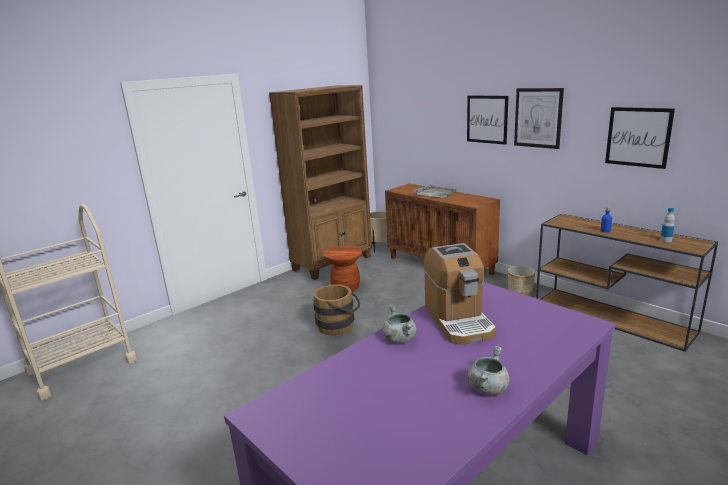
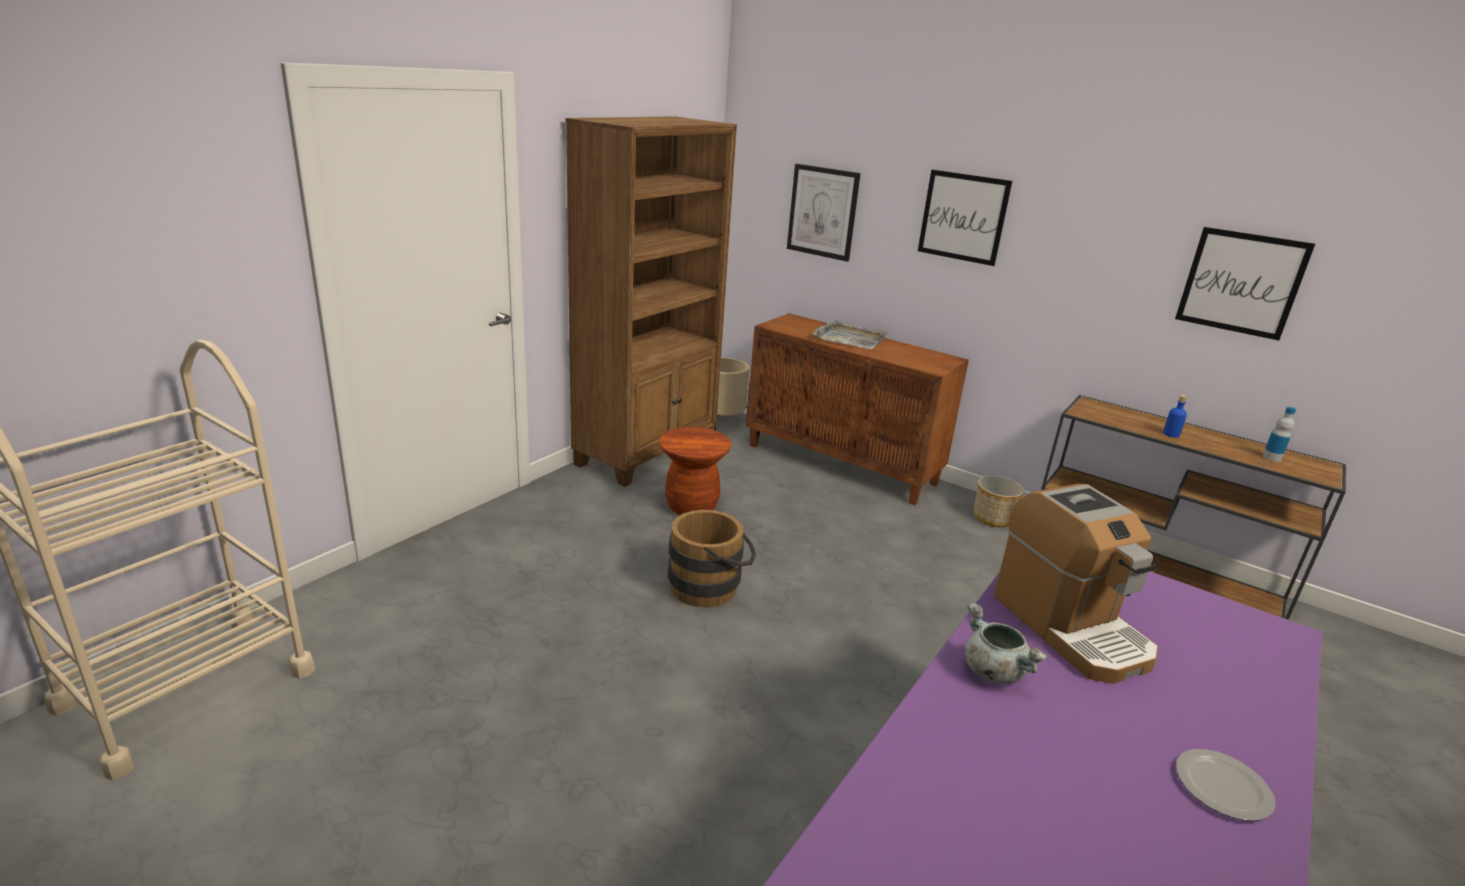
camera: 15 degrees left, 5 degrees up
grey cooking pot [468,346,509,395] -> plate [1176,749,1276,821]
picture [514,88,564,149] -> picture moved to [787,164,861,262]

